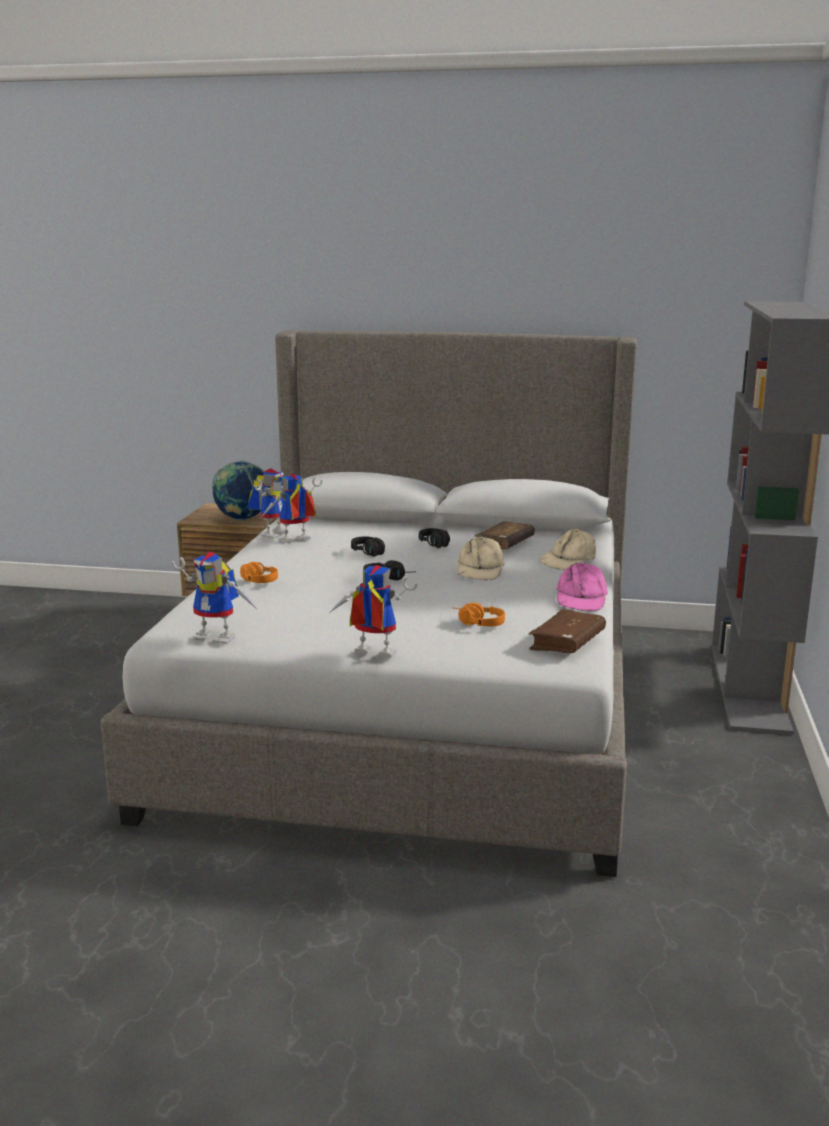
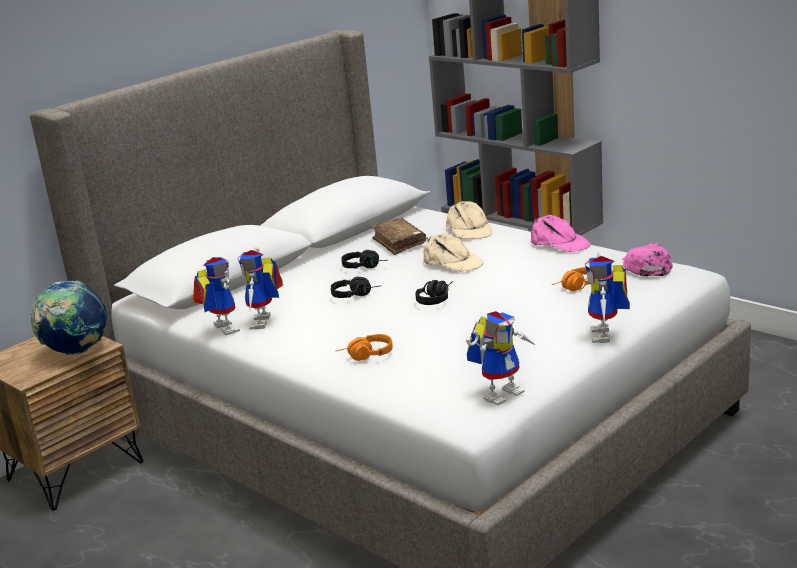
camera: 55 degrees left, 5 degrees up
toy robot [329,565,417,658] -> toy robot turned 45 degrees counterclockwise [585,252,630,343]
brown book [529,609,606,653] -> pink cap [622,243,673,276]

